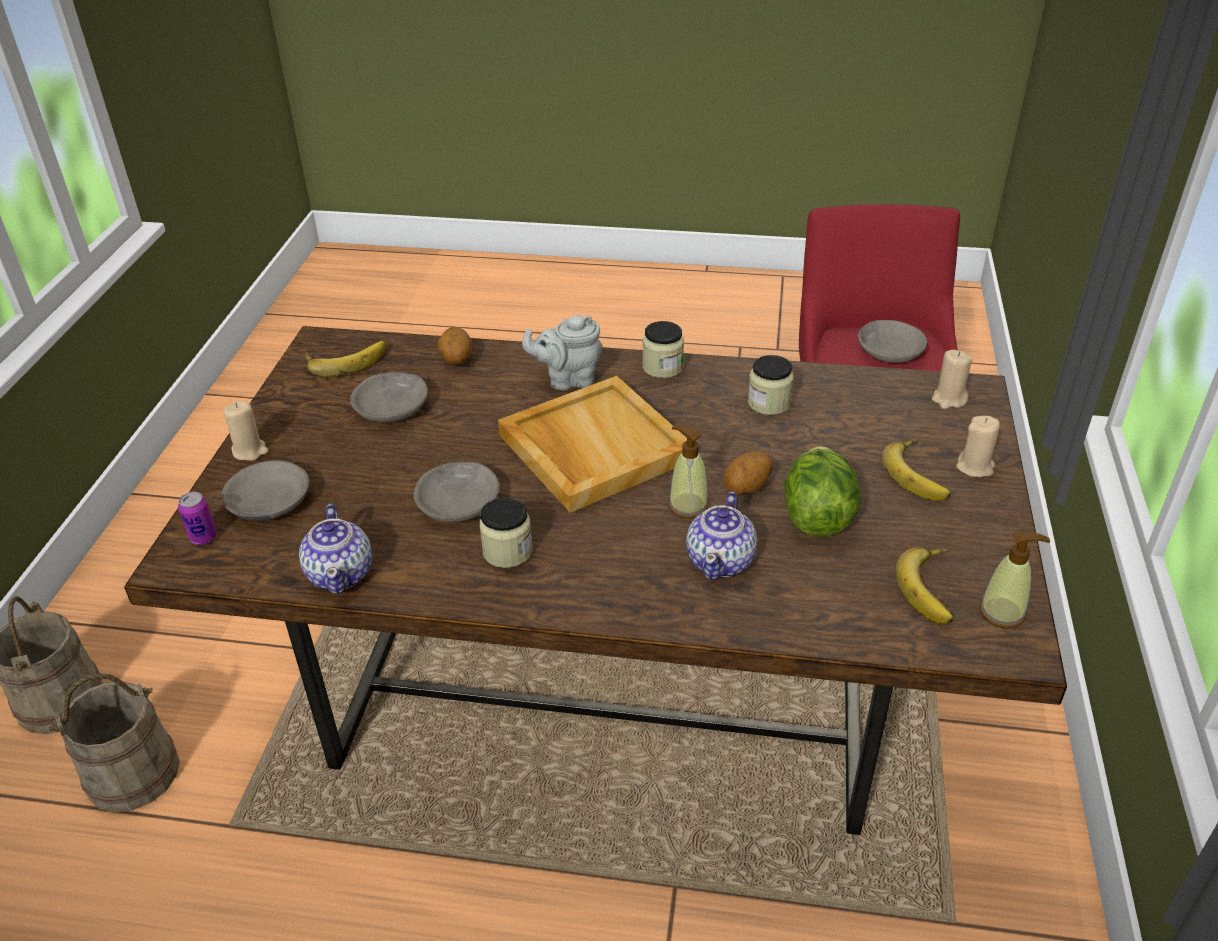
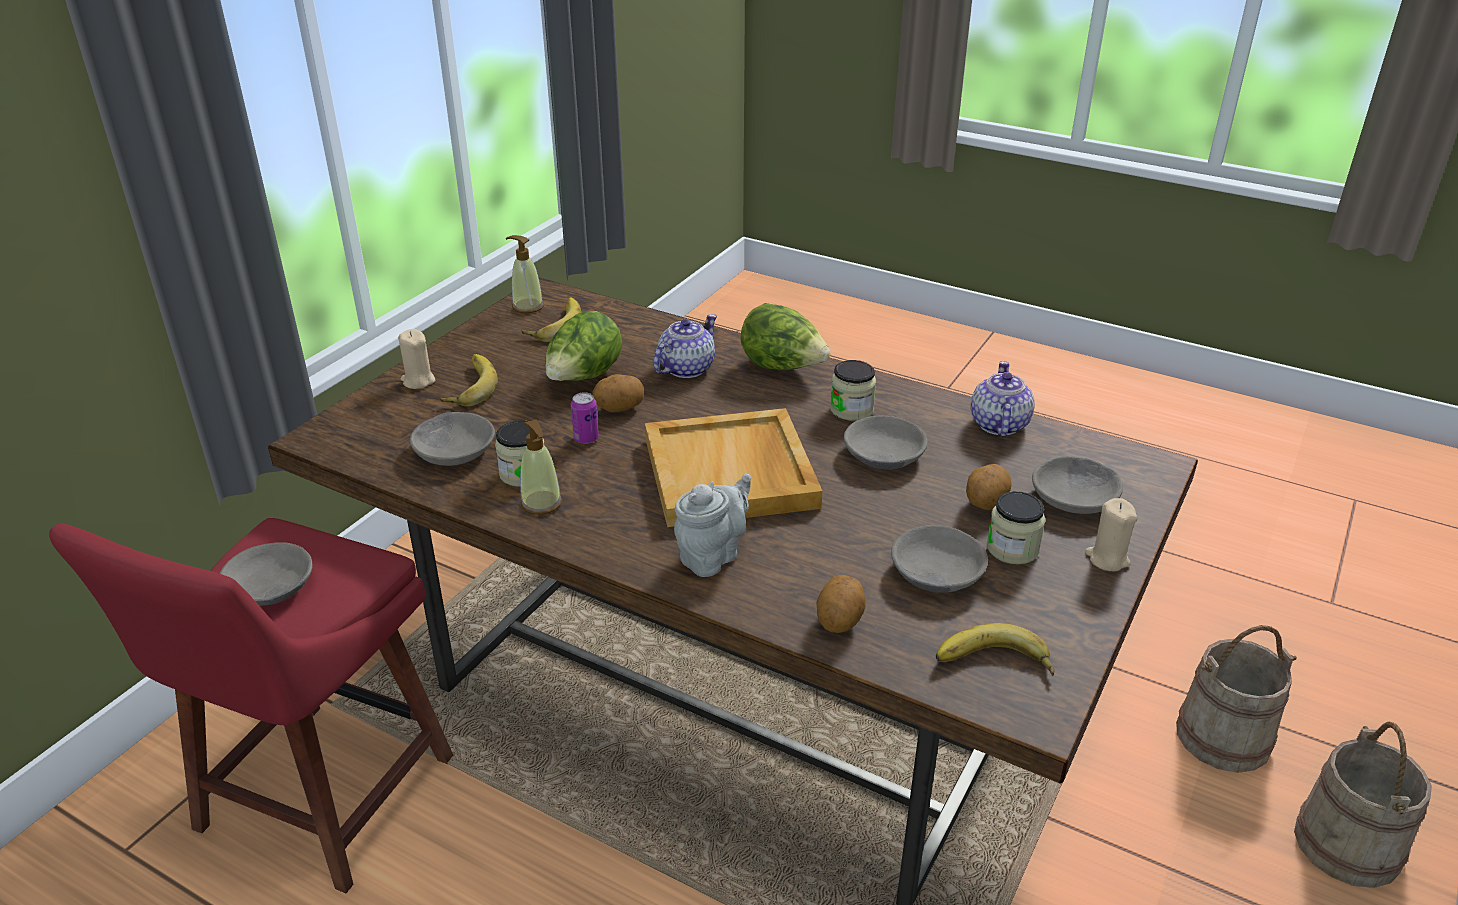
camera: 160 degrees left, 5 degrees down
can [178,492,217,545] -> can moved to [571,393,599,444]
grey teapot [522,315,602,390] -> grey teapot turned 60 degrees counterclockwise [674,474,751,577]
jar [643,321,684,378] -> jar moved to [987,491,1045,564]
soap dispenser [668,425,708,519] -> soap dispenser moved to [520,420,562,515]
beige candle [932,350,973,409] -> none
none -> grey bowl [410,412,495,466]
none -> lettuce [740,303,831,370]
none -> potato [966,464,1012,510]

